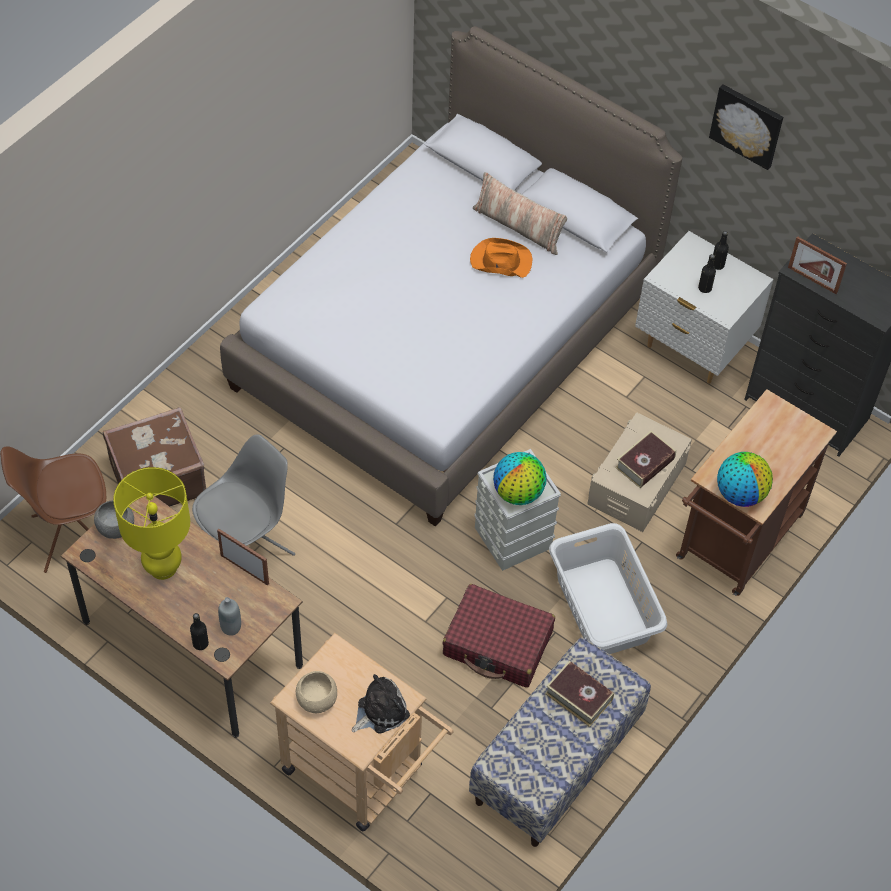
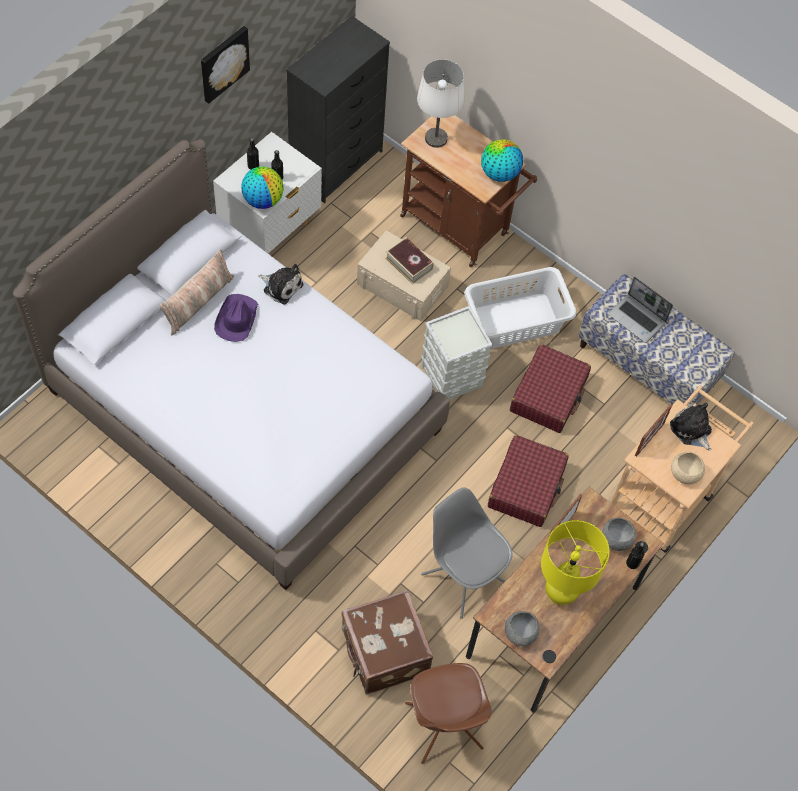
camera: 90 degrees left, 5 degrees up
grey bottle [218,597,241,636] -> grey bowl [602,518,636,551]
orange hat [470,238,532,278] -> purple hat [214,294,258,342]
globe [493,452,547,505] -> globe moved to [241,167,284,209]
book [545,660,614,727] -> laptop [608,276,673,343]
picture frame [788,236,847,294] -> picture frame moved to [635,404,672,457]
none -> plush toy [259,264,303,304]
none -> white table lamp [417,59,464,148]
none -> red suitcase [488,435,569,527]

